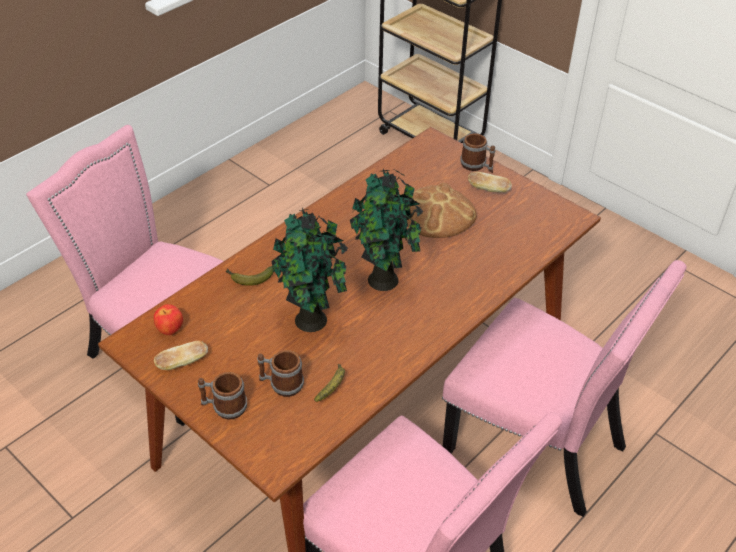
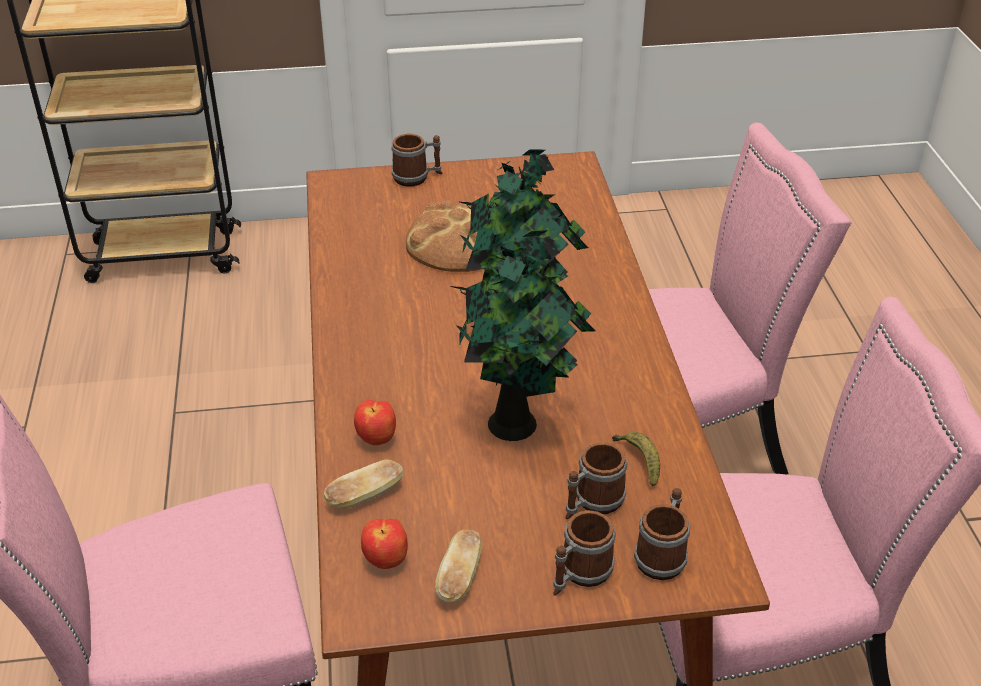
camera: 50 degrees left, 5 degrees down
banana [226,266,274,286] -> apple [354,400,396,445]
bread [468,172,512,192] -> bread moved to [324,459,403,508]
none -> mug [634,488,690,580]

